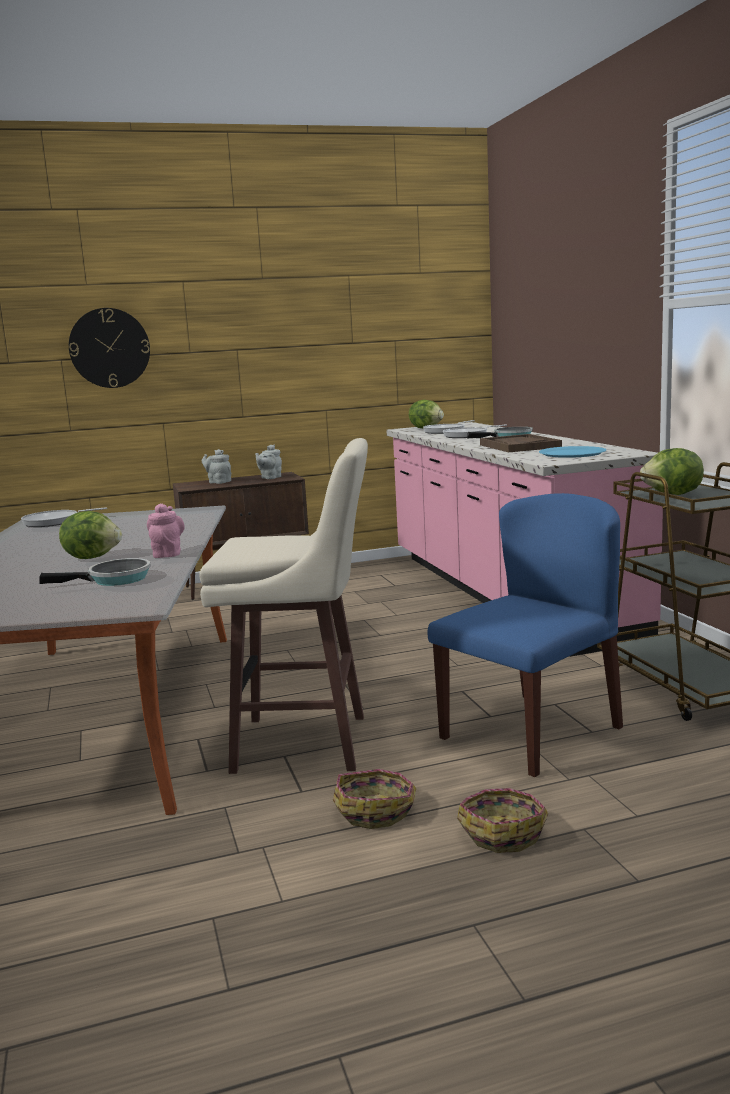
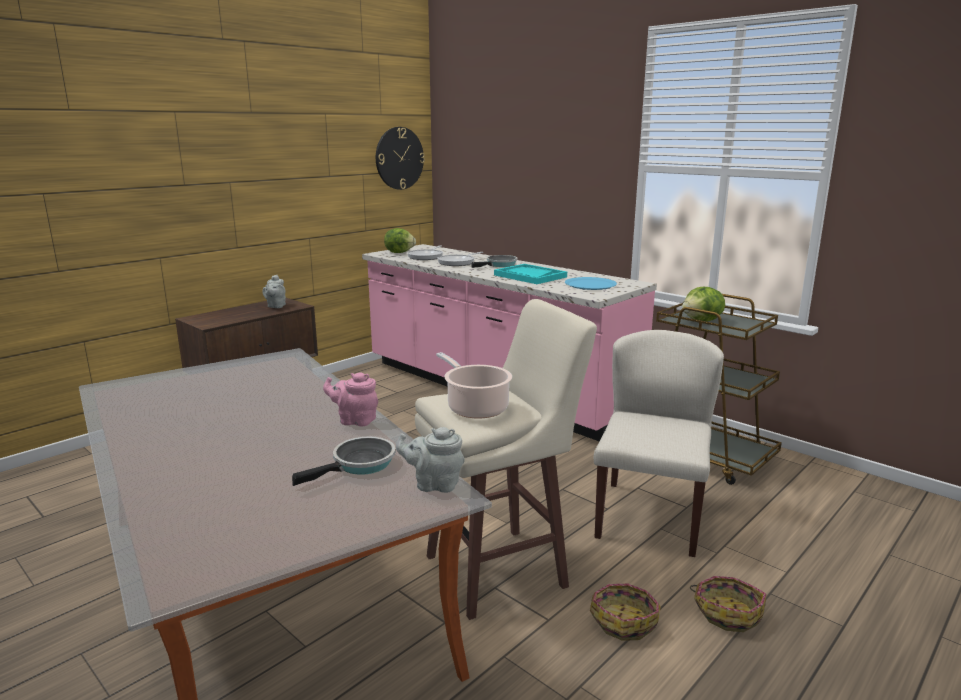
camera: 30 degrees left, 5 degrees up
frying pan [21,507,107,527] -> none
lettuce [59,511,122,559] -> none
wall clock [69,308,150,388] -> wall clock moved to [376,127,425,190]
pink teapot [147,503,185,558] -> pink teapot turned 45 degrees counterclockwise [323,372,378,426]
grey teapot [202,449,231,484] -> grey teapot moved to [396,427,465,493]
blue chair [428,493,623,777] -> beige chair [594,330,724,557]
brown tray [480,434,562,452] -> turquoise tray [494,264,567,284]
none -> cooking pot [436,352,512,419]

